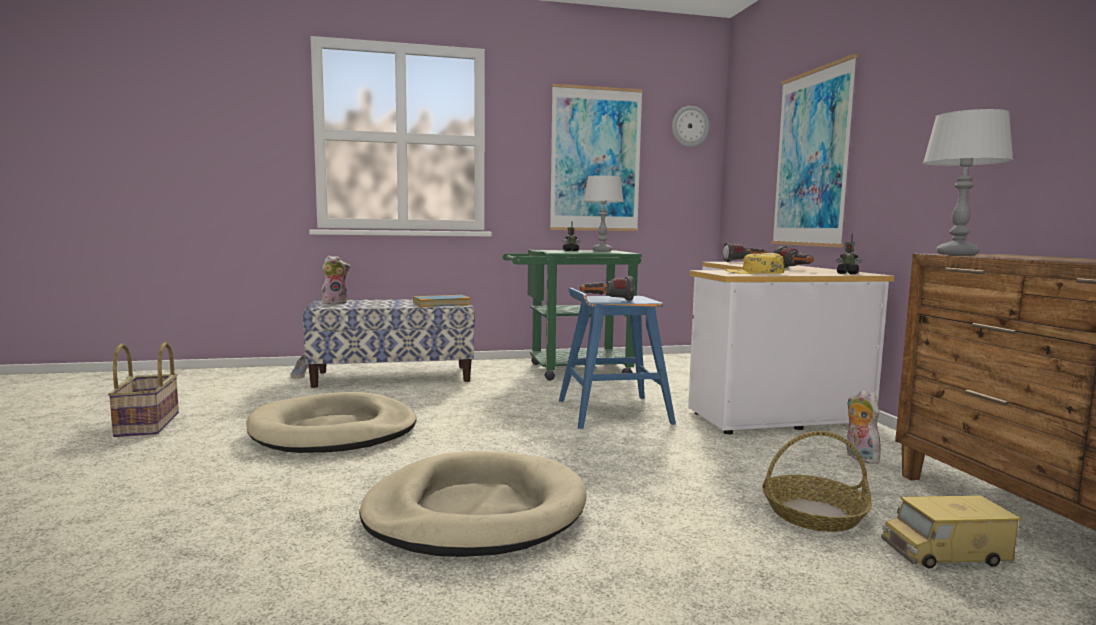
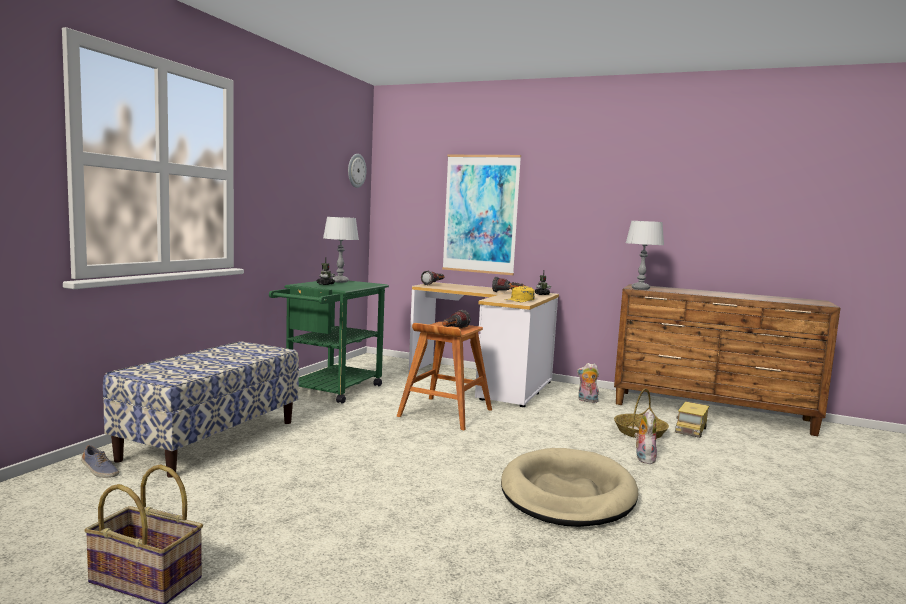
camera: 55 degrees left, 0 degrees up
beige dog bed [246,392,416,453] -> none
plush toy [322,256,351,304] -> plush toy moved to [634,409,657,464]
book [413,295,471,307] -> none
picture [550,84,643,231] -> none
blue stool [559,288,676,429] -> brown stool [397,322,492,430]

